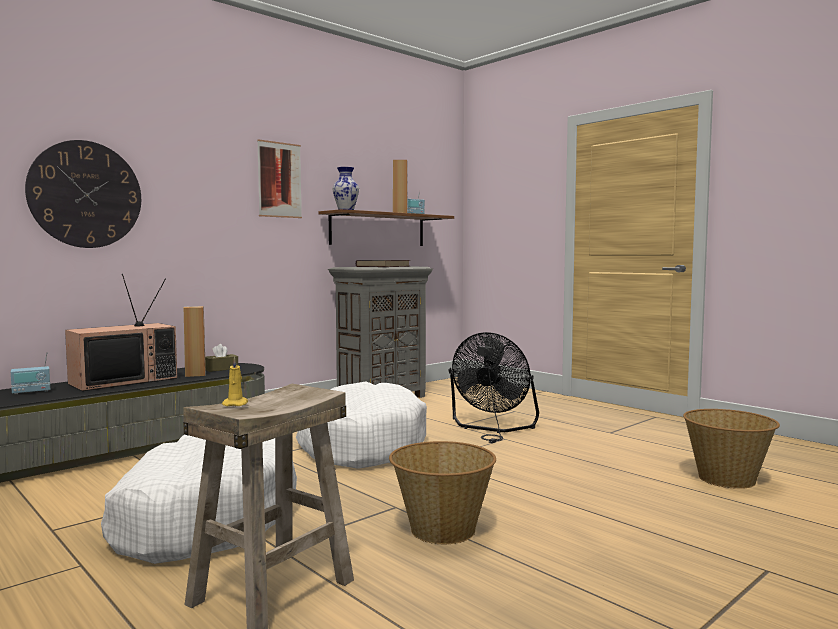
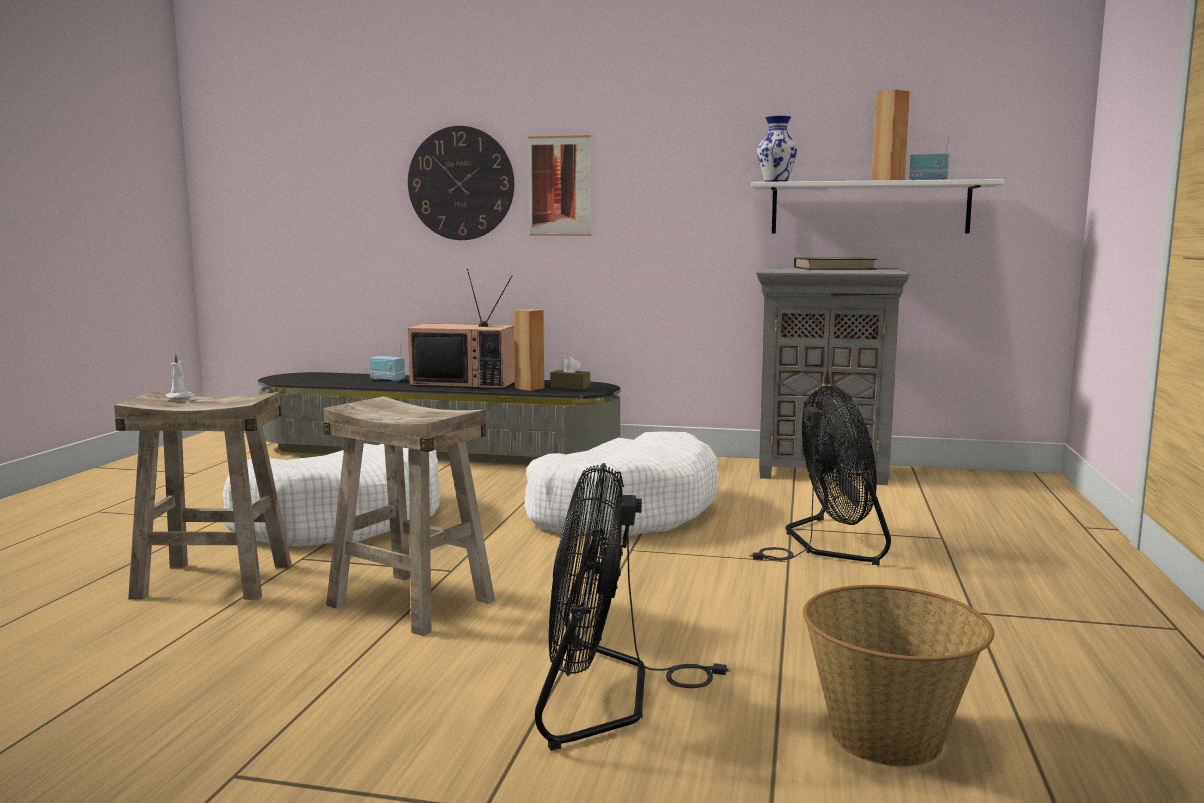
camera: 55 degrees right, 5 degrees up
yellow candle [222,356,248,406] -> white candle [165,353,195,399]
picture [257,139,302,218] -> picture moved to [528,135,591,236]
brown shelf [318,209,454,246] -> white shelf [751,179,1005,234]
basket [389,441,496,544] -> beige stool [324,396,495,636]
none -> black fan [535,463,731,751]

